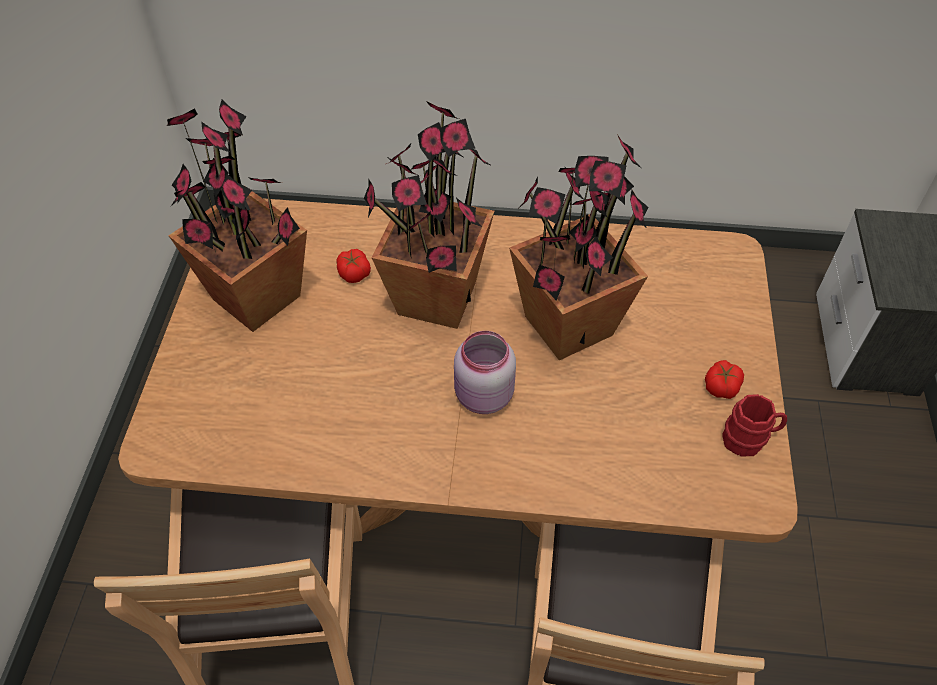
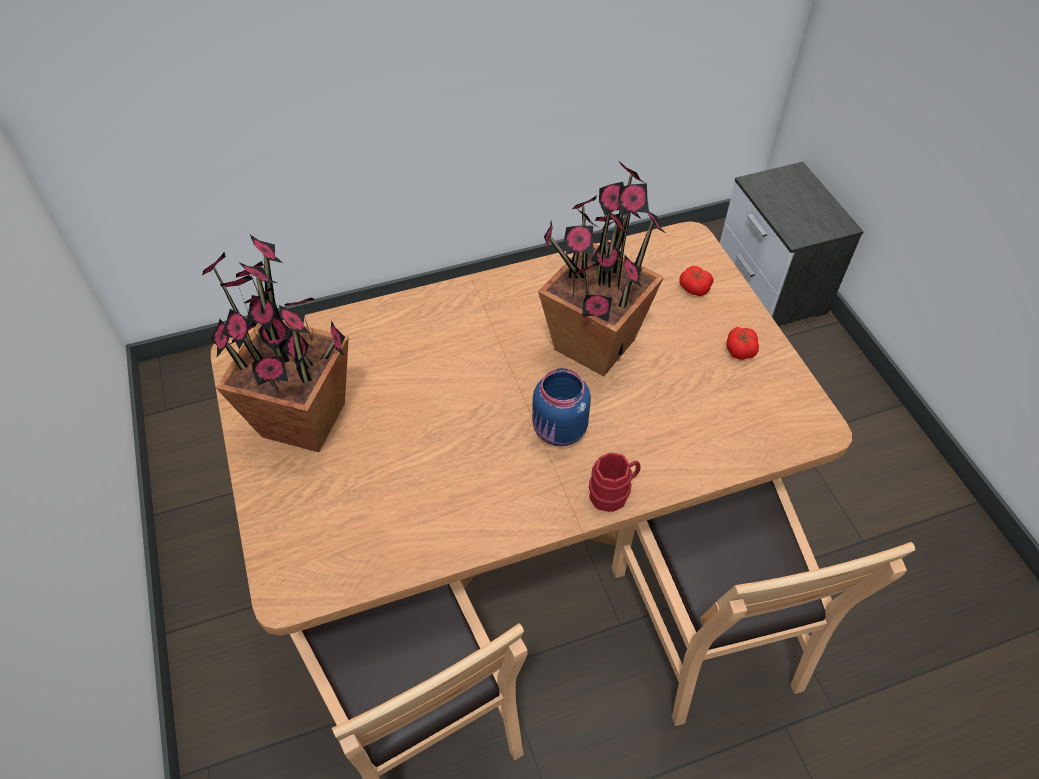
camera: 25 degrees left, 0 degrees up
tomato [336,249,371,283] -> tomato moved to [679,266,714,296]
potted plant [364,101,494,329] -> none
pink jar [454,331,516,414] -> blue jar [532,368,591,446]
red mug [722,394,787,457] -> red mug moved to [589,452,640,512]

